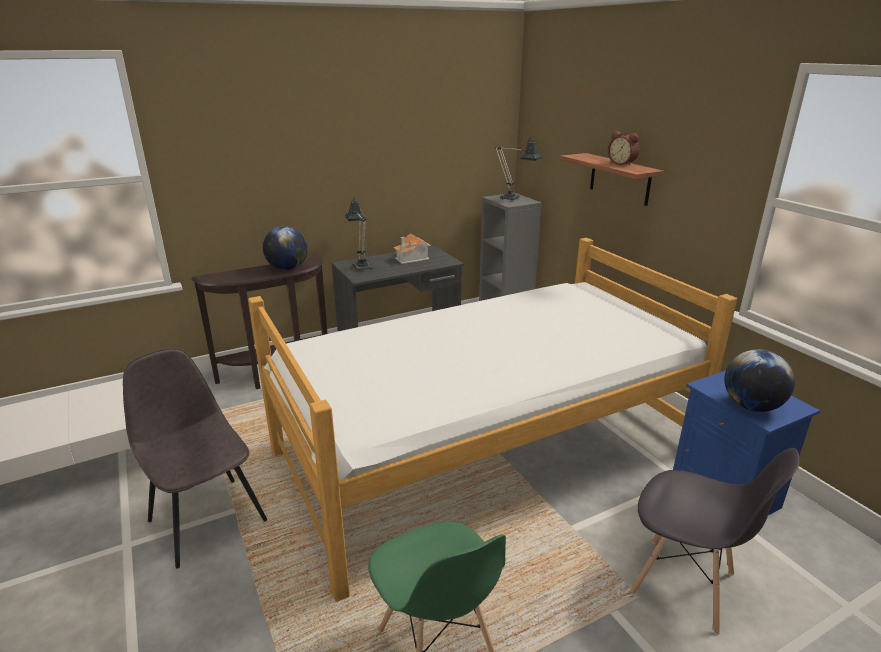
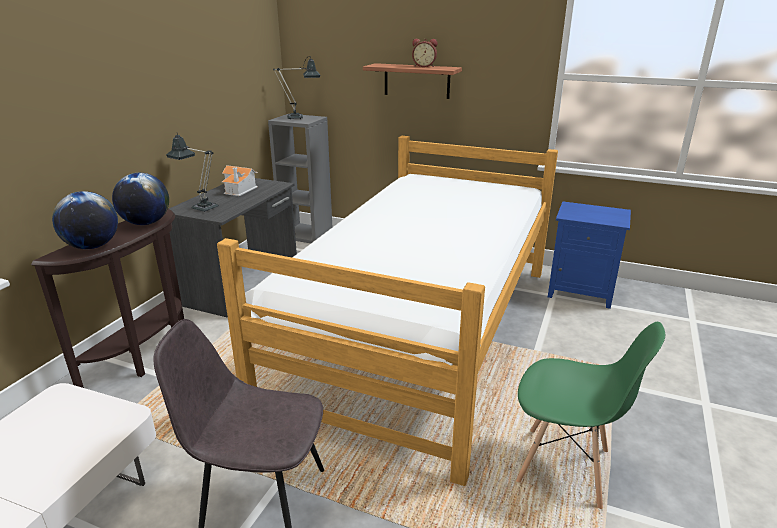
camera: 40 degrees left, 0 degrees up
grey chair [630,448,800,635] -> none
globe [724,349,795,412] -> globe moved to [52,191,118,249]

